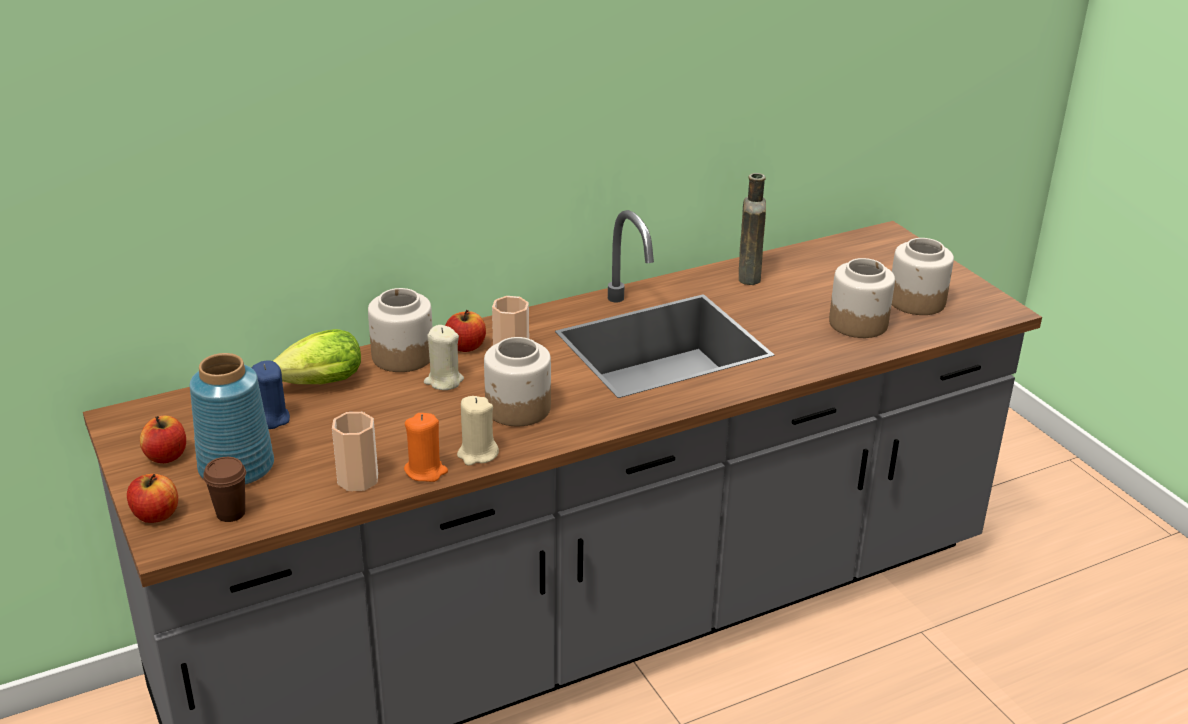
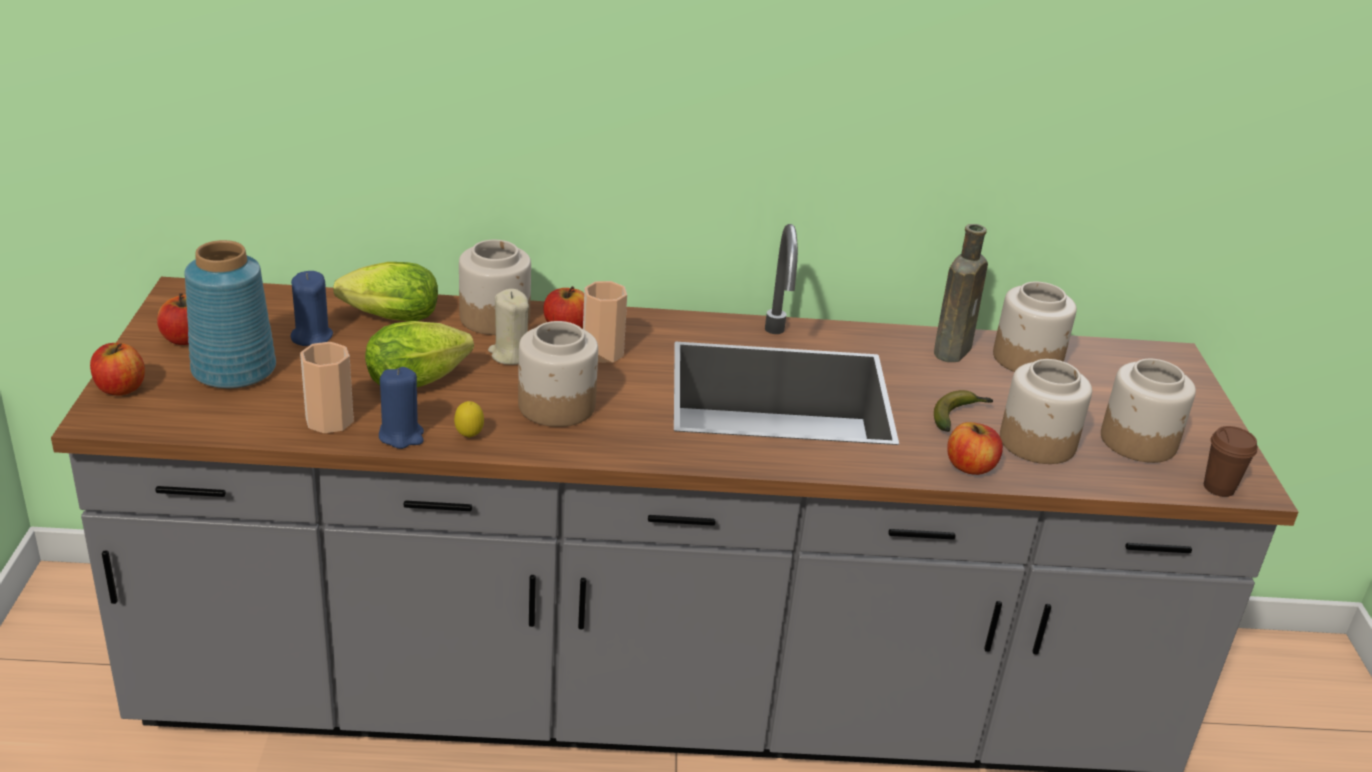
camera: 25 degrees right, 0 degrees up
brown cup [203,457,246,522] -> brown cup moved to [1204,426,1258,497]
orange candle [404,413,448,482] -> blue candle [379,367,424,449]
beige candle [457,396,499,466] -> lemon [454,401,484,438]
none -> lettuce [365,321,474,387]
none -> banana [934,390,993,432]
none -> apple [947,422,1003,475]
none -> jar [993,282,1077,372]

